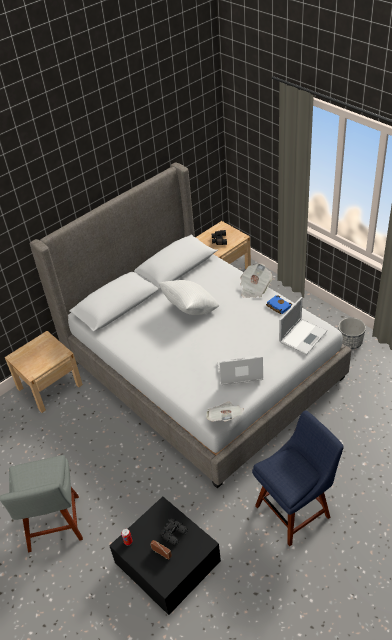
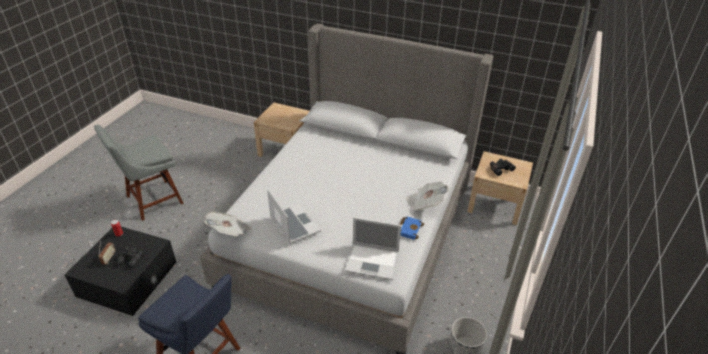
camera: 60 degrees right, 5 degrees down
white pillow [159,280,219,315] -> none

